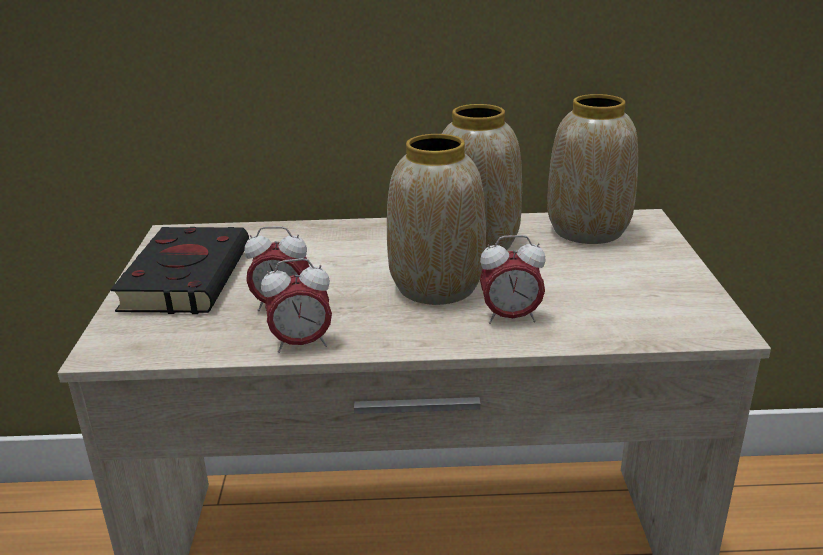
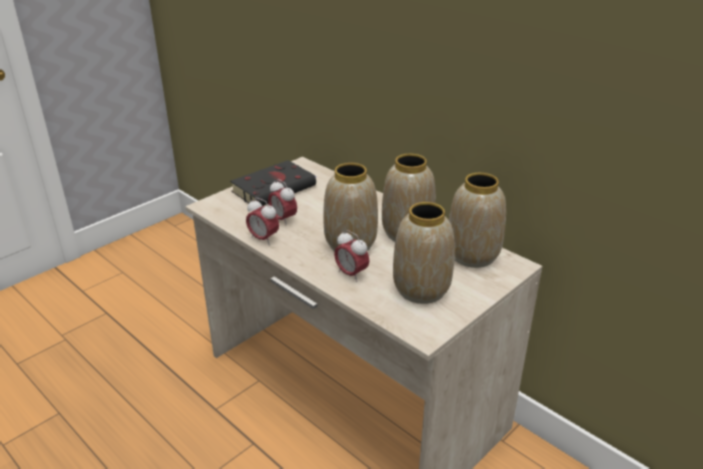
camera: 45 degrees right, 5 degrees up
none -> vase [393,202,455,304]

